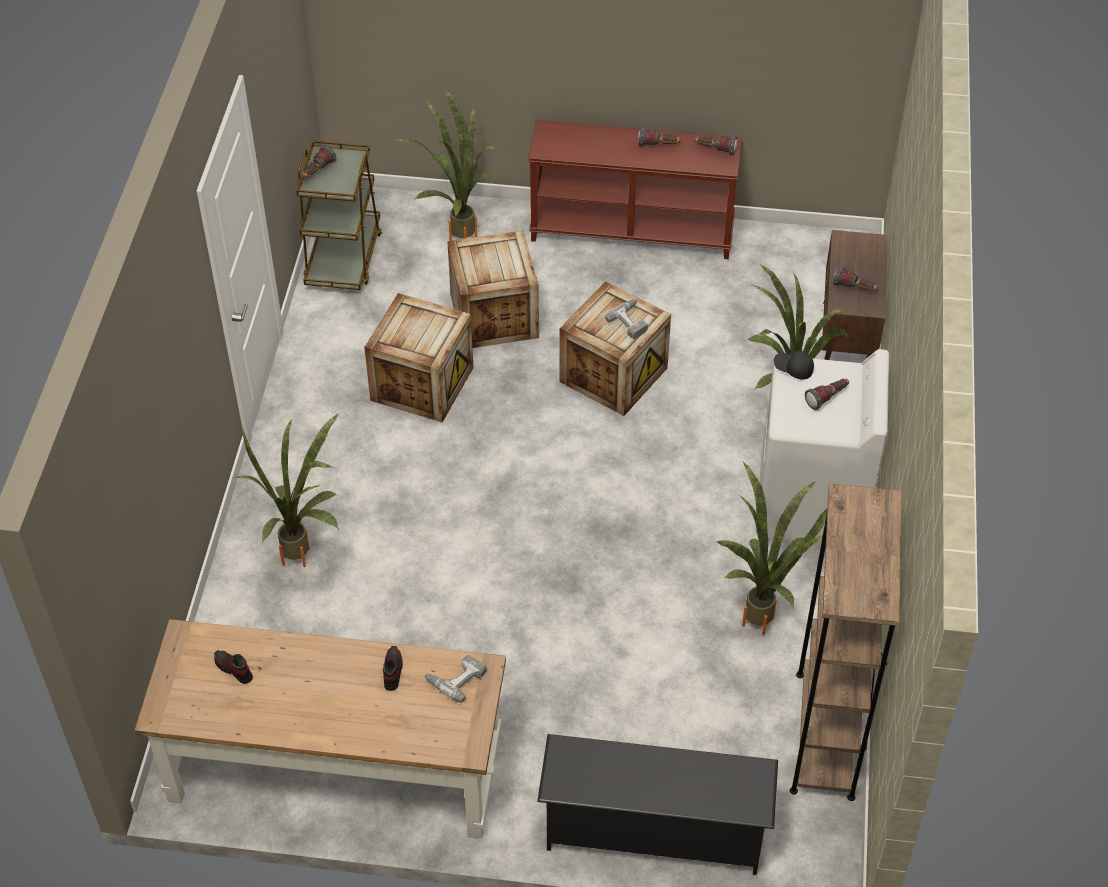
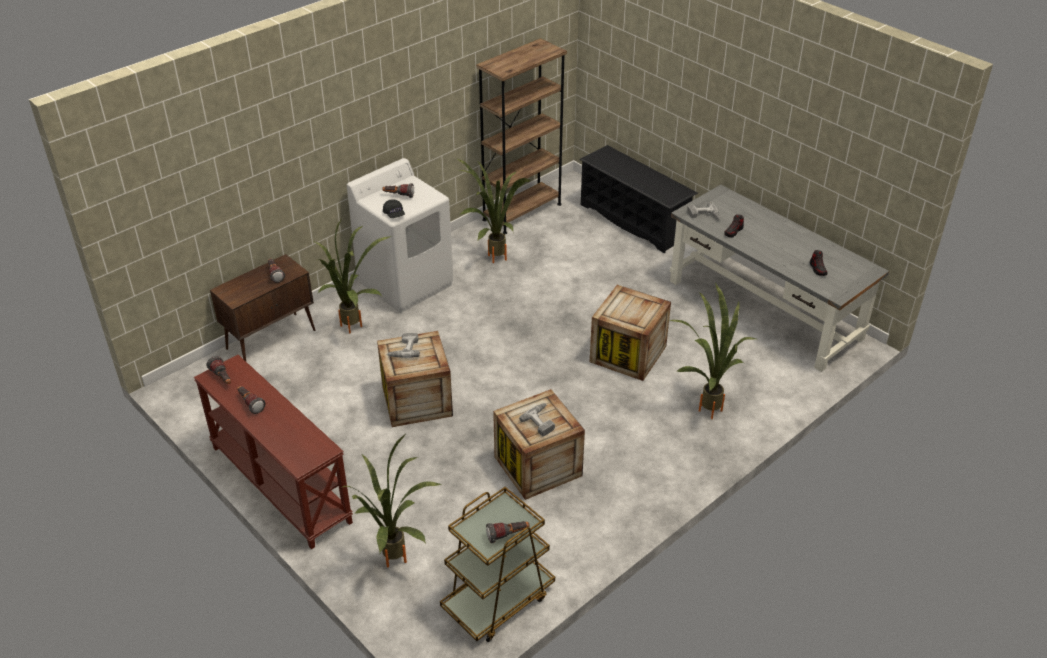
camera: 140 degrees left, 10 degrees down
brown desk [135,619,506,839] -> grey desk [670,185,889,372]
crate [447,231,539,348] -> crate moved to [590,285,671,381]
none -> power drill [519,403,555,437]

